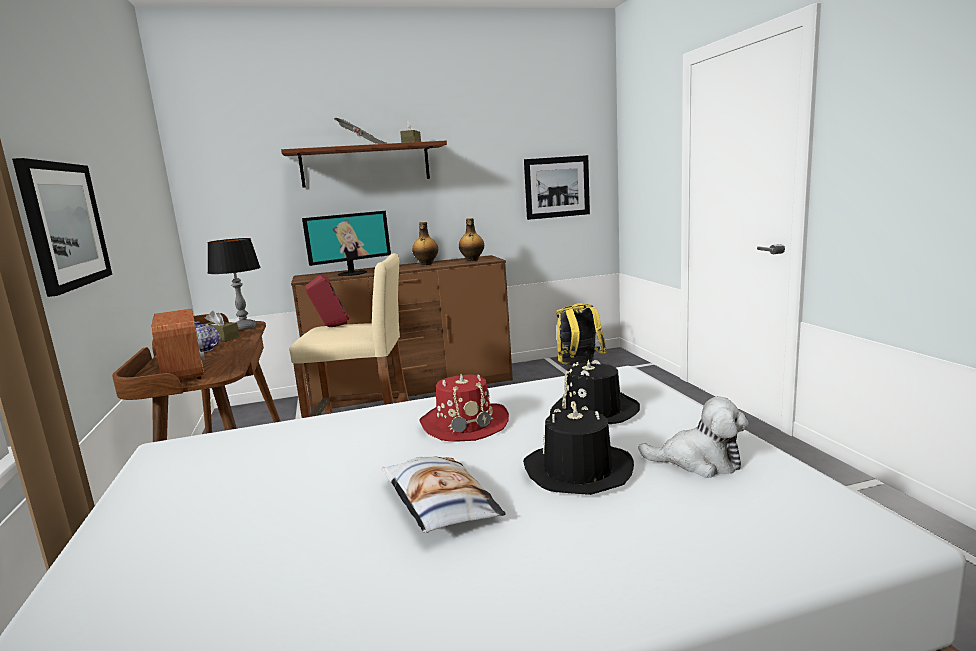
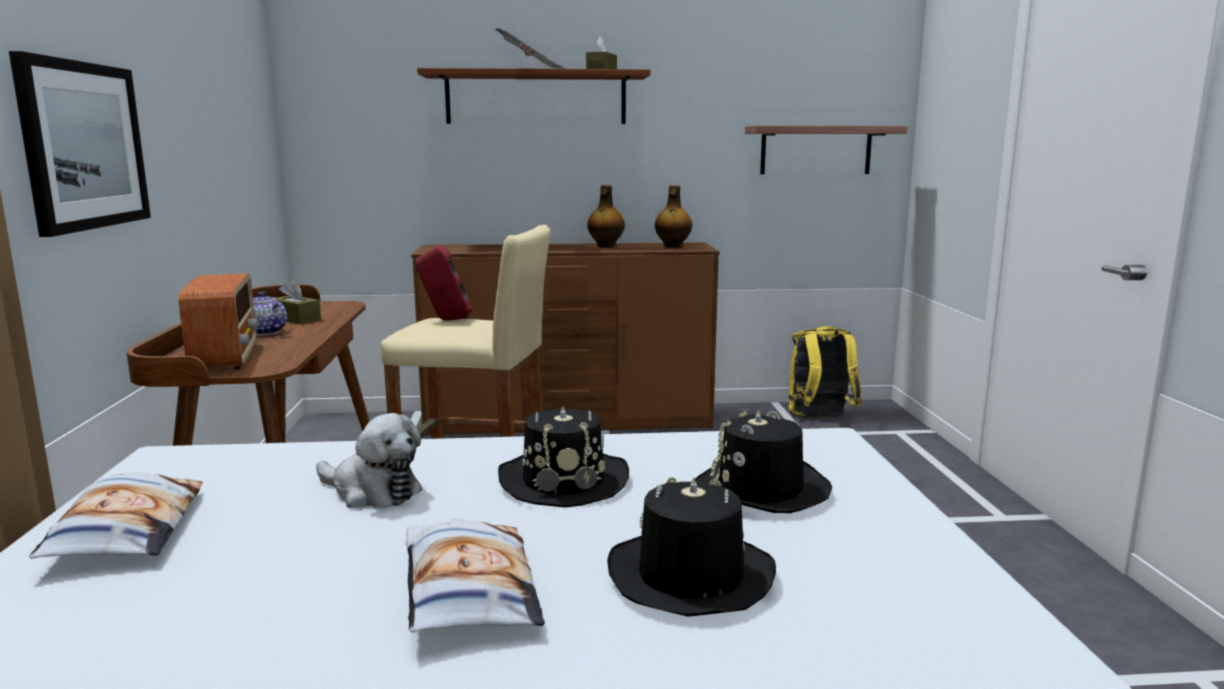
camera: 10 degrees right, 0 degrees up
table lamp [207,238,261,330] -> none
monitor [302,211,391,276] -> none
red hat [419,374,509,442] -> black hat [498,406,629,507]
picture [524,155,590,220] -> shelf [745,125,908,174]
plush toy [638,396,749,477] -> plush toy moved to [316,413,422,508]
none -> pillow [29,472,203,558]

